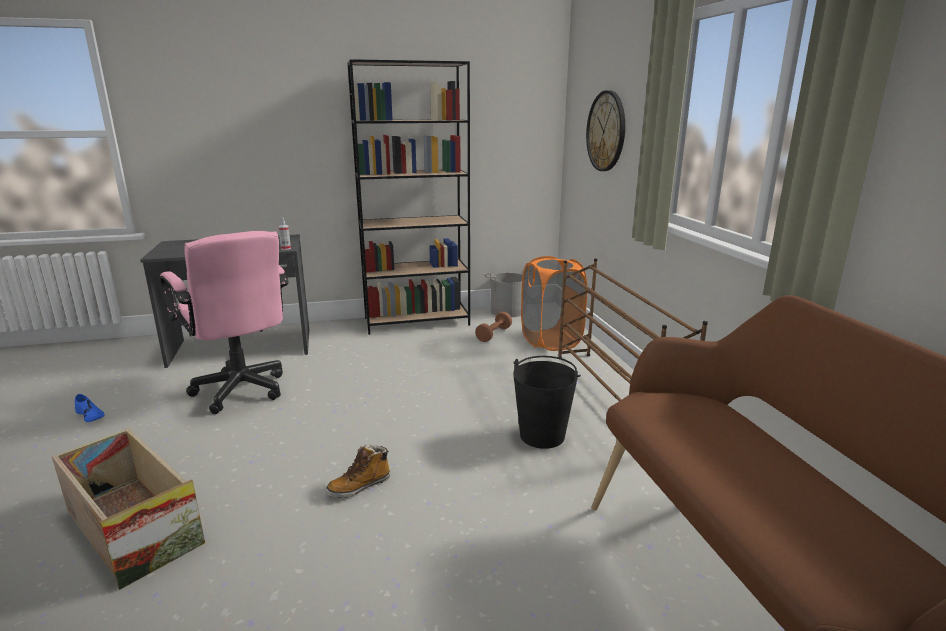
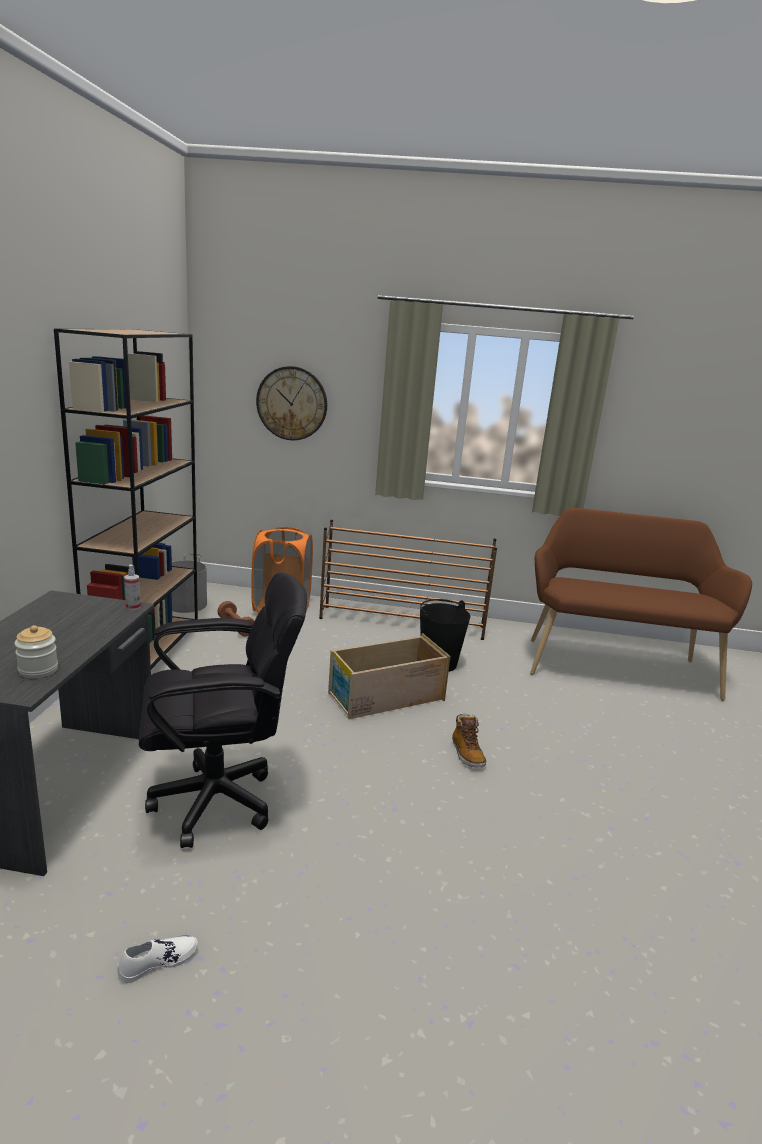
camera: 70 degrees left, 0 degrees up
crate [52,428,205,590] -> crate moved to [328,633,451,719]
blue shoe [75,394,105,422] -> white shoe [117,935,198,983]
pink office chair [160,231,289,414] -> black office chair [139,572,307,848]
none -> jar [14,625,58,678]

